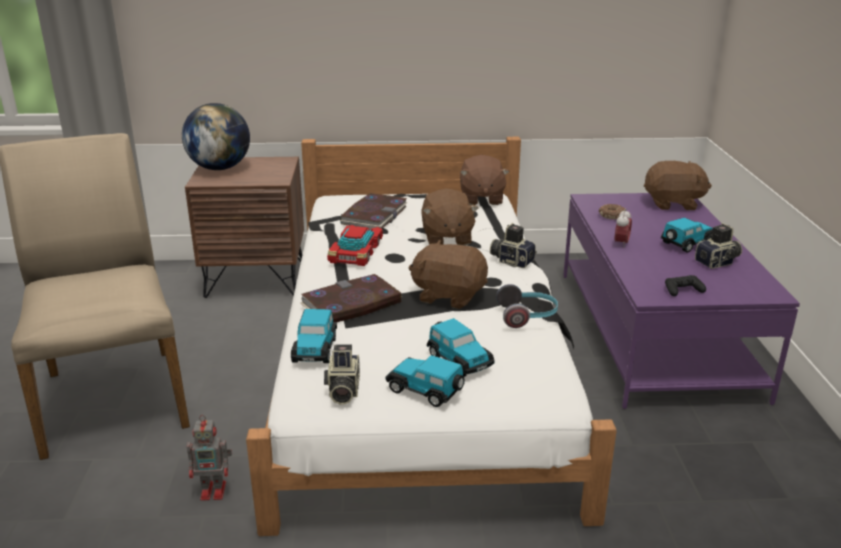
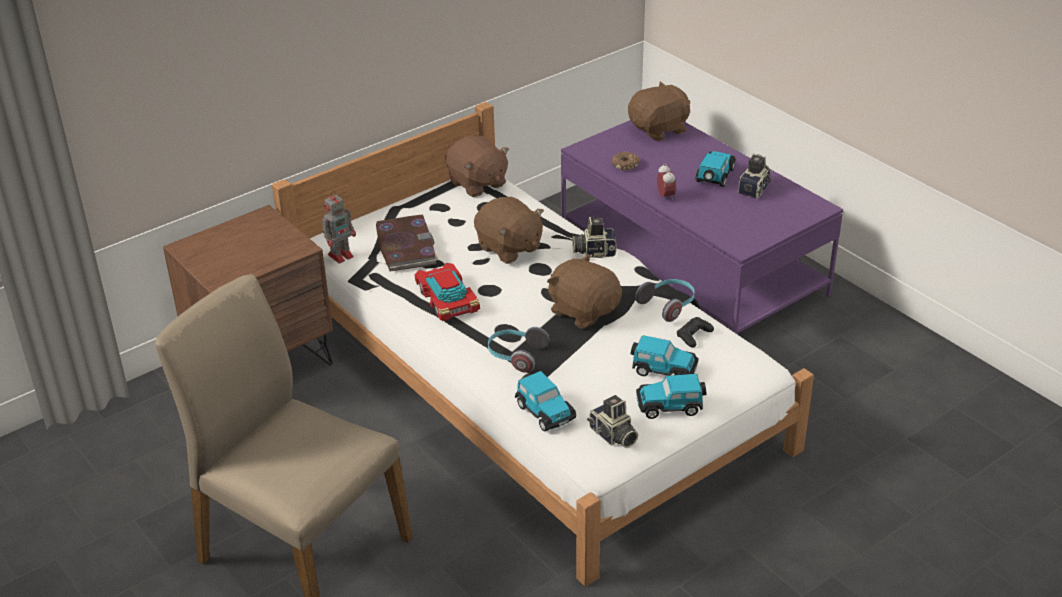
camera: 35 degrees left, 10 degrees up
globe [182,103,250,170] -> none
toy robot [187,415,232,501] -> toy robot moved to [322,191,356,264]
book [300,274,402,323] -> headphones [488,327,550,373]
brown plush toy [408,239,488,309] -> brown plush toy turned 60 degrees clockwise [547,254,622,329]
black game controller [665,275,706,296] -> black game controller moved to [677,317,714,348]

